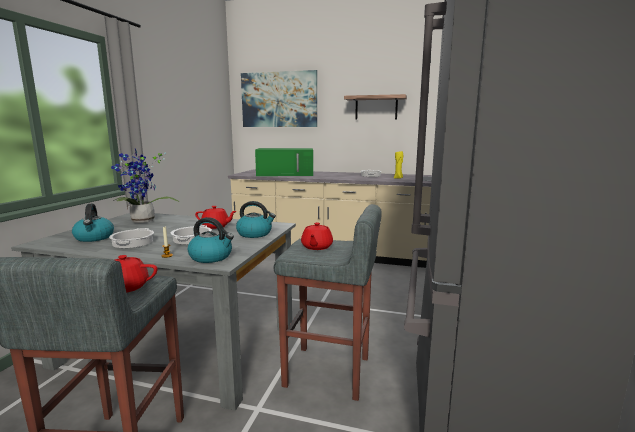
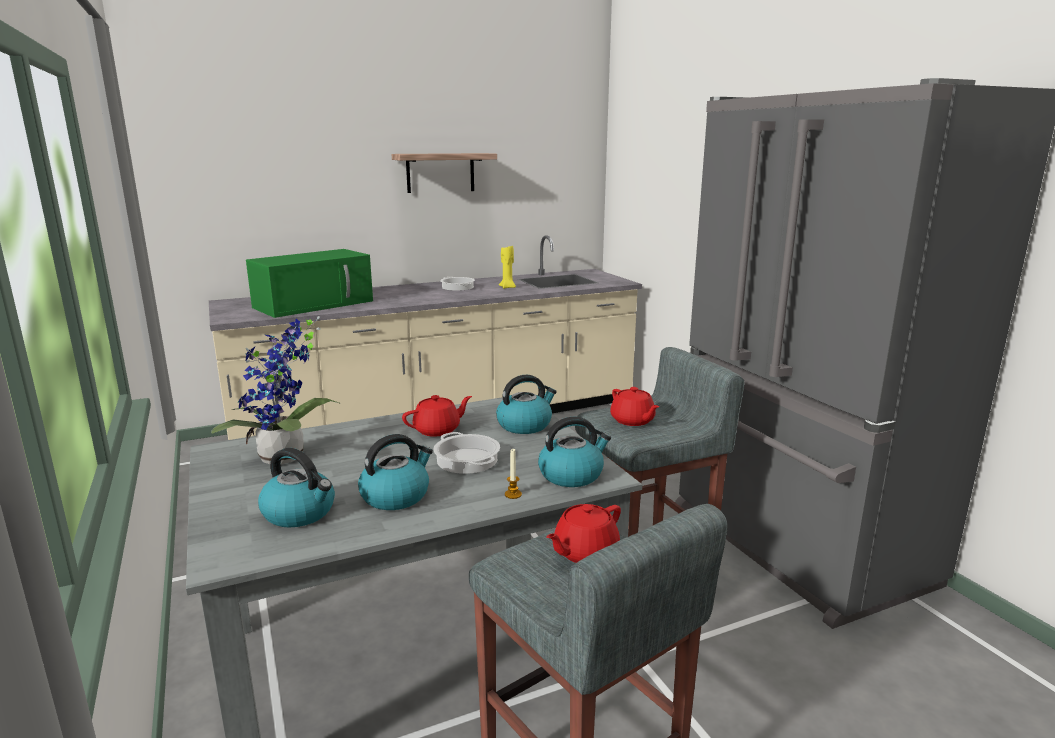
camera: 40 degrees left, 5 degrees up
cooking pot [109,228,154,248] -> kettle [358,434,433,510]
picture [241,70,317,127] -> none

